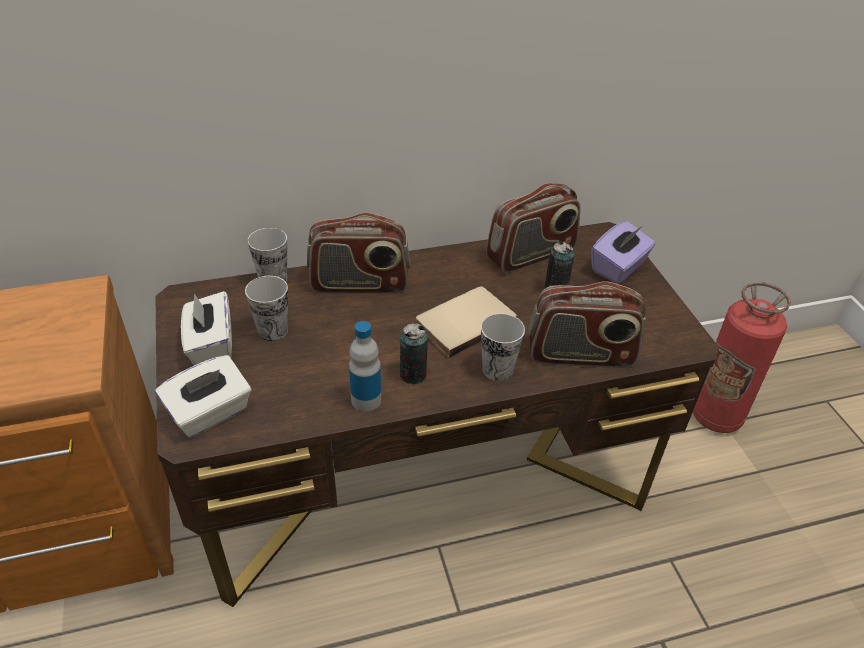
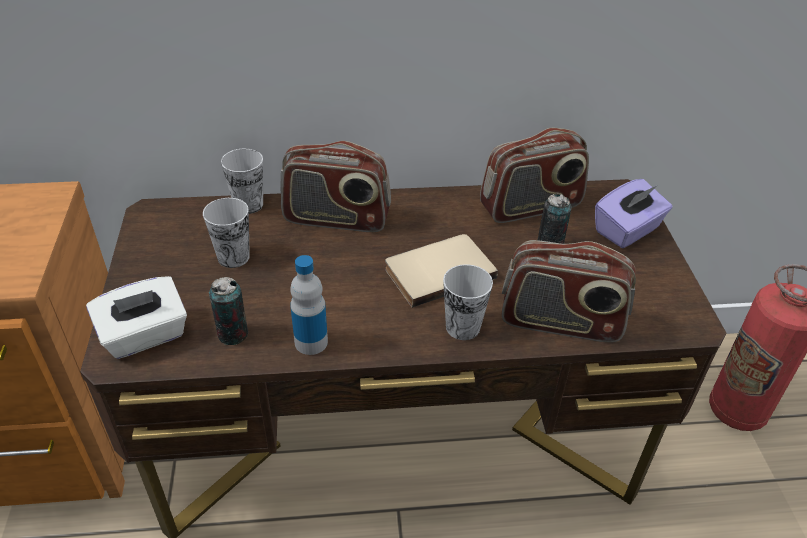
camera: 10 degrees right, 0 degrees up
white tissue box [181,291,232,365] -> none
can [400,323,428,384] -> can moved to [209,277,248,345]

